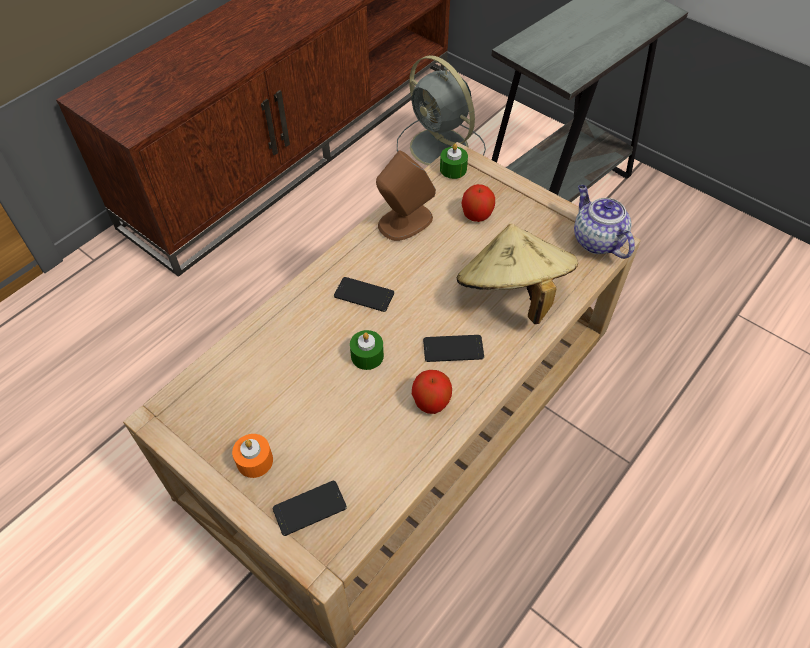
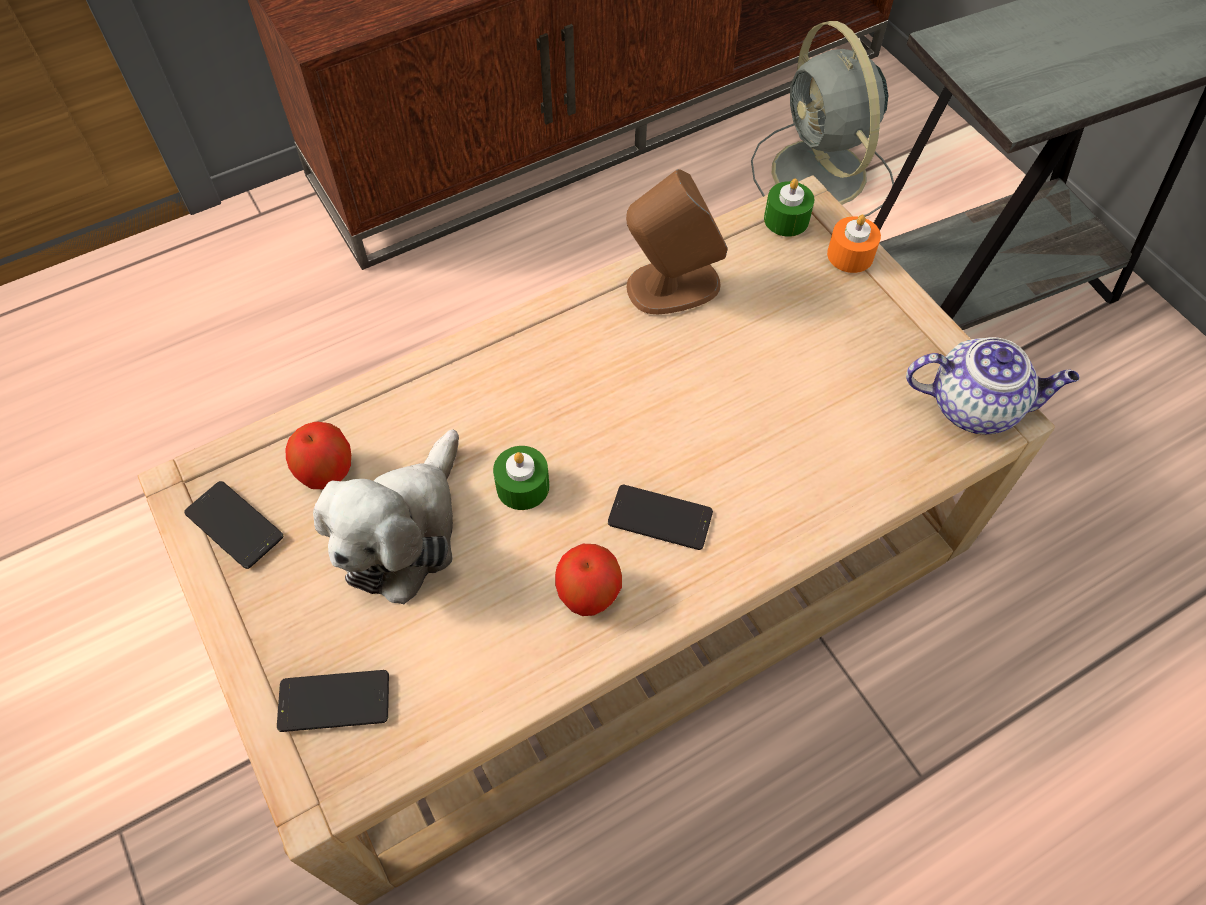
camera: 20 degrees right, 5 degrees up
orange candle [232,434,273,478] -> orange candle moved to [827,215,881,273]
phone [334,277,394,312] -> phone moved to [184,481,283,569]
beige hat [456,224,578,324] -> none
apple [461,184,495,222] -> apple moved to [285,422,351,489]
teapot [574,185,635,259] -> teapot turned 105 degrees clockwise [906,337,1079,434]
none -> plush toy [313,429,459,604]

